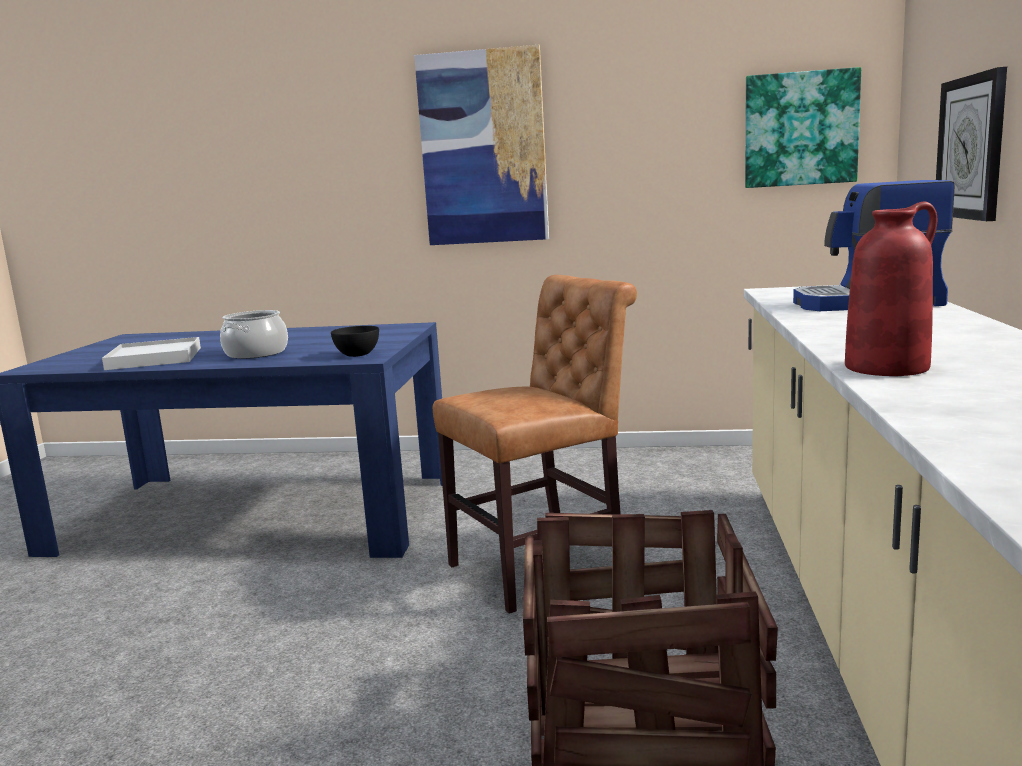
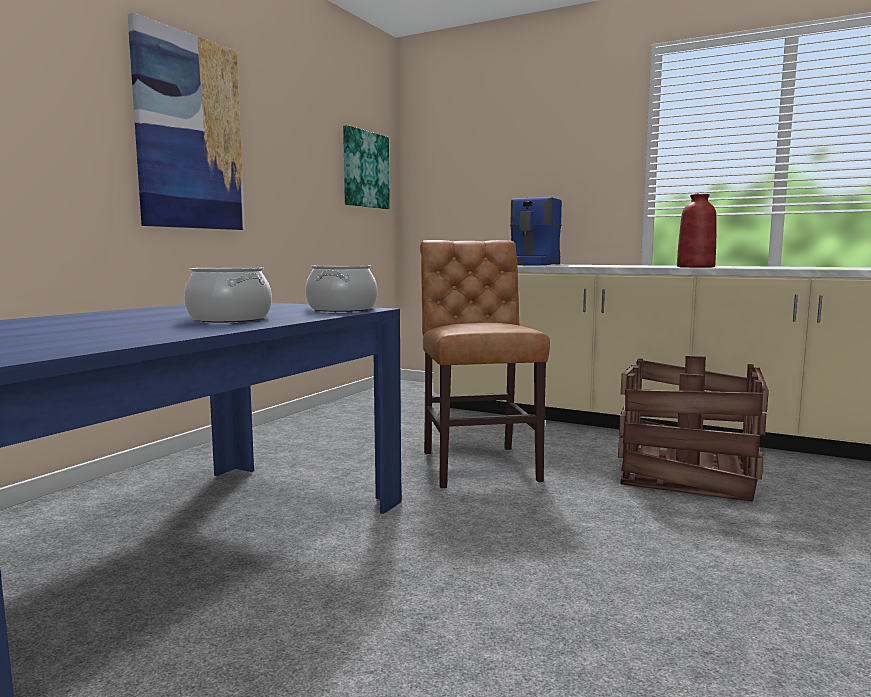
camera: 70 degrees left, 5 degrees down
white tray [102,337,201,370] -> none
black bowl [331,326,379,357] -> cooking pot [305,265,377,312]
wall clock [936,67,1007,221] -> none

